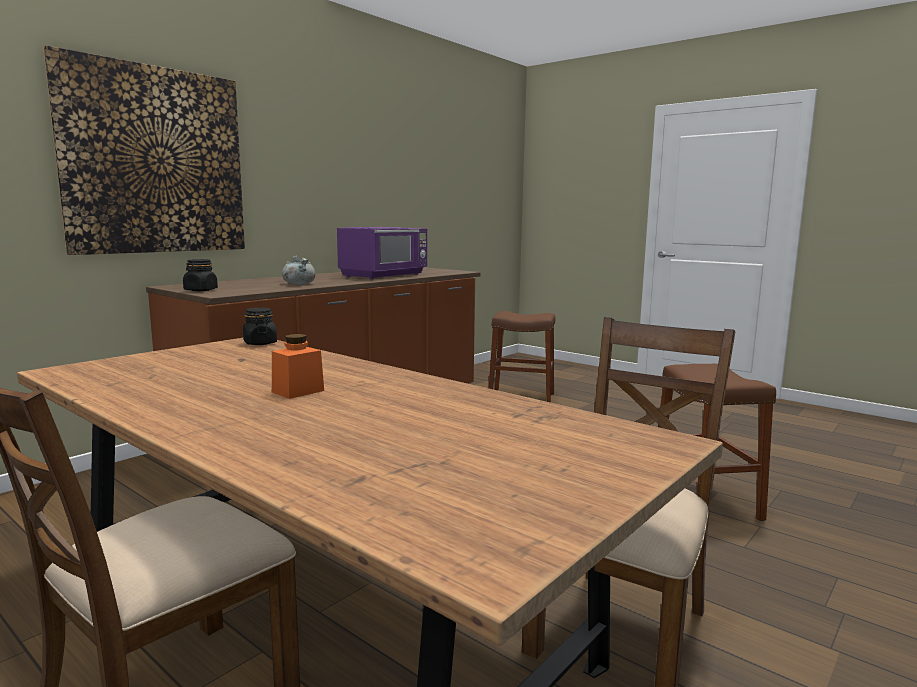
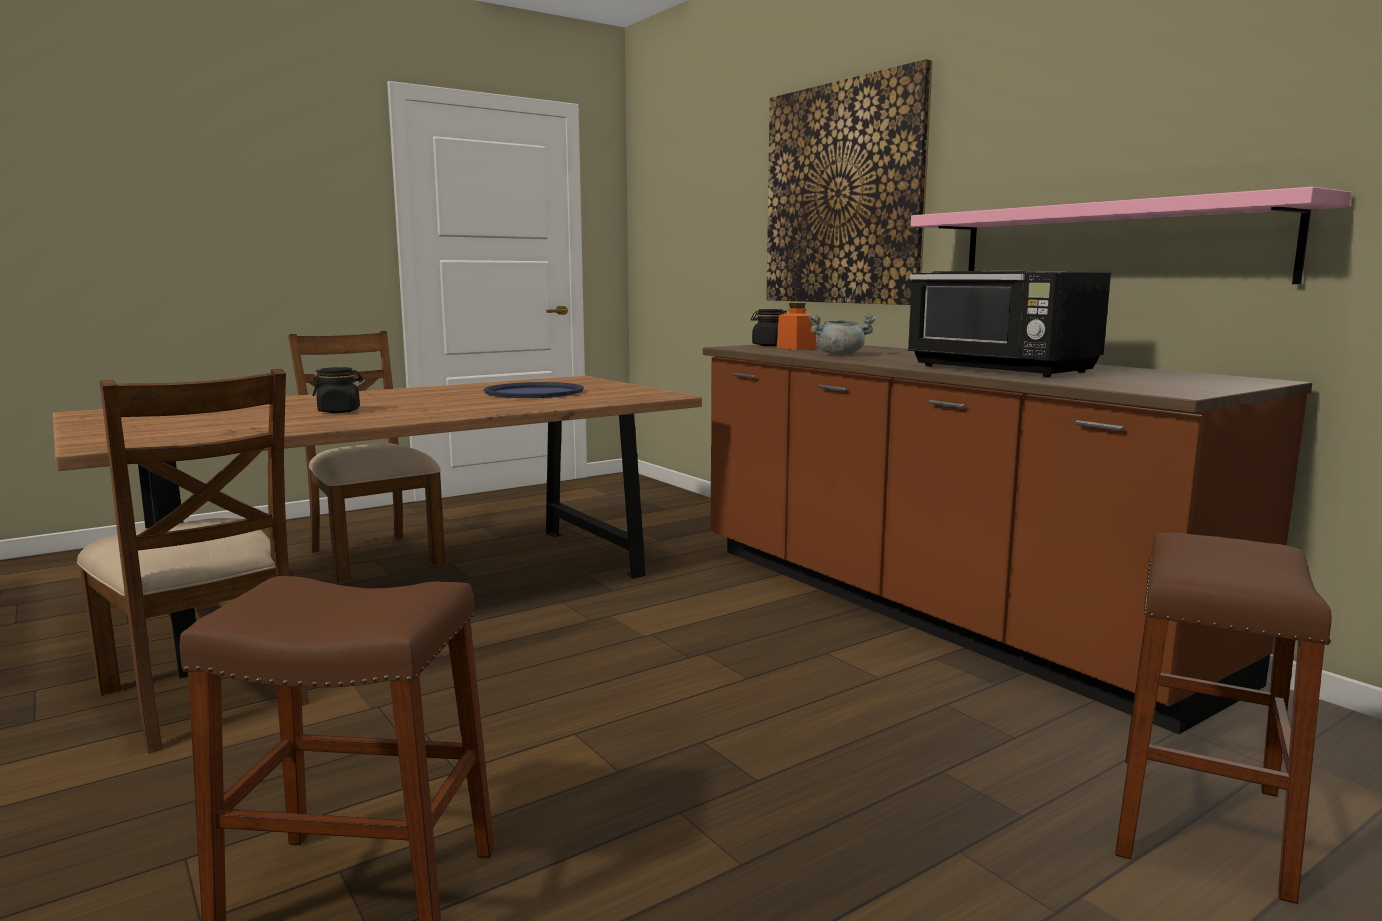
camera: 105 degrees right, 0 degrees up
black jar [243,308,277,345] -> black jar moved to [312,367,363,413]
orange jar [272,334,324,399] -> orange jar moved to [777,303,816,350]
purple microwave [337,227,427,279] -> black microwave [908,271,1111,377]
none -> blue tray [484,382,584,398]
none -> pink shelf [911,187,1351,284]

